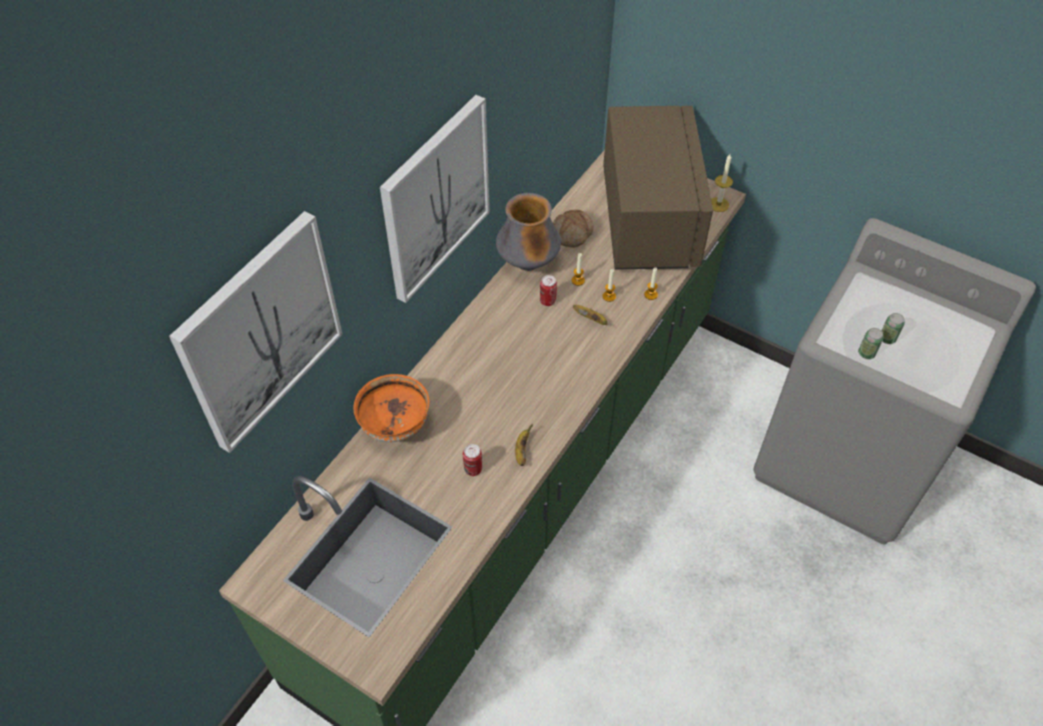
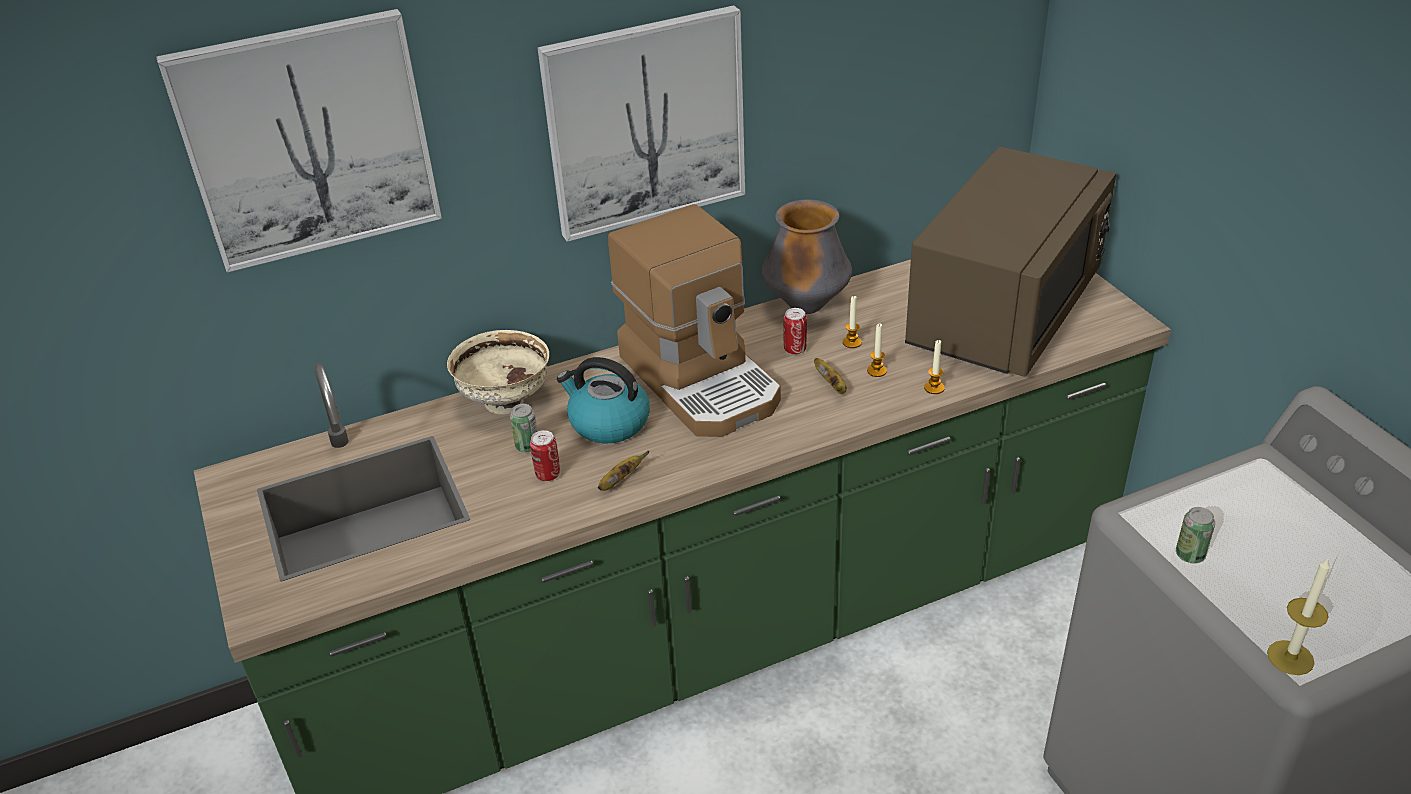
camera: 35 degrees right, 15 degrees down
orange bowl [353,374,429,442] -> beige bowl [447,330,549,414]
bread [553,209,594,248] -> none
candle [711,154,733,212] -> candle moved to [1267,558,1330,675]
can [881,313,905,344] -> can moved to [510,404,538,452]
none -> kettle [557,357,650,444]
none -> coffee machine [608,204,781,437]

